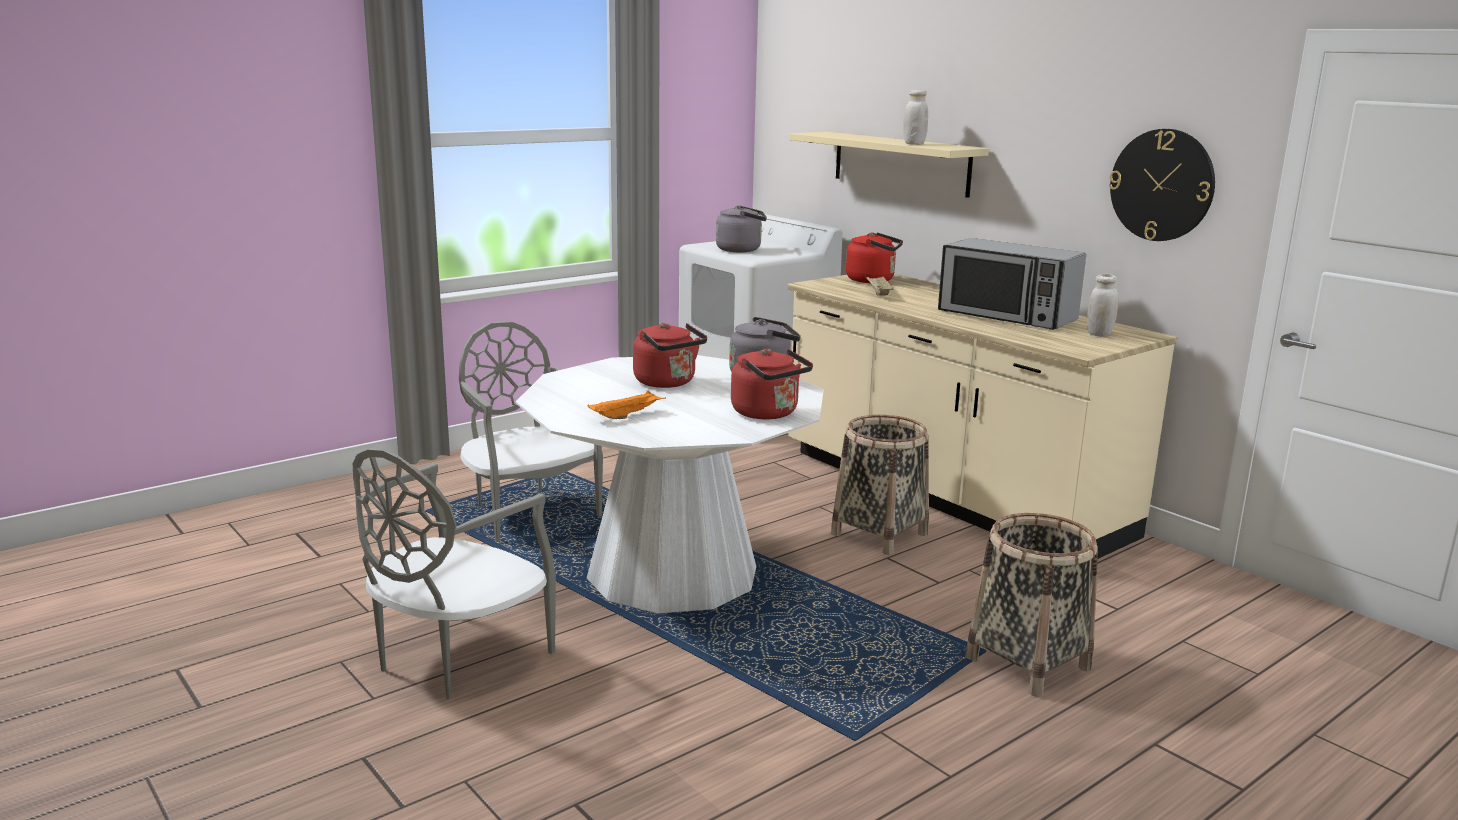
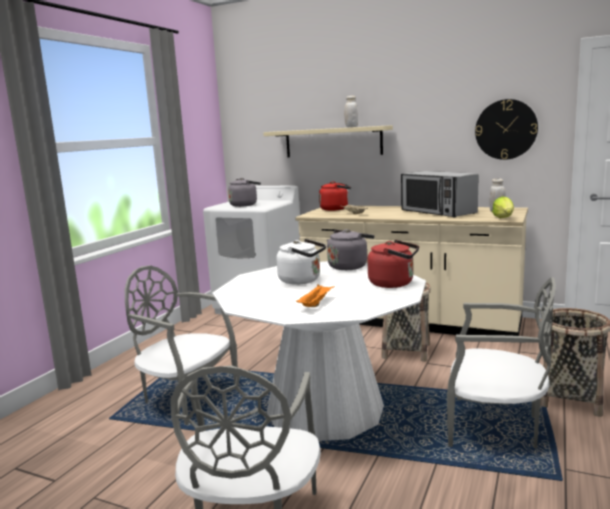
camera: 25 degrees left, 5 degrees down
red kettle [633,323,707,388] -> white kettle [277,239,326,285]
microwave [938,238,1086,330] -> microwave turned 45 degrees clockwise [401,171,479,217]
none -> grey chair [447,277,555,449]
none -> lettuce [492,197,514,218]

